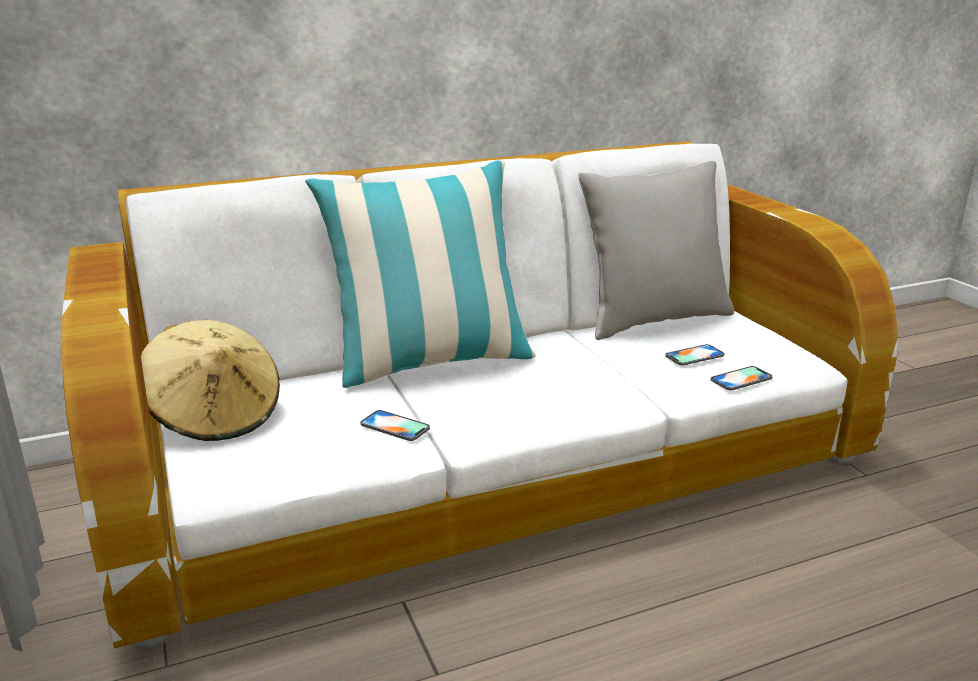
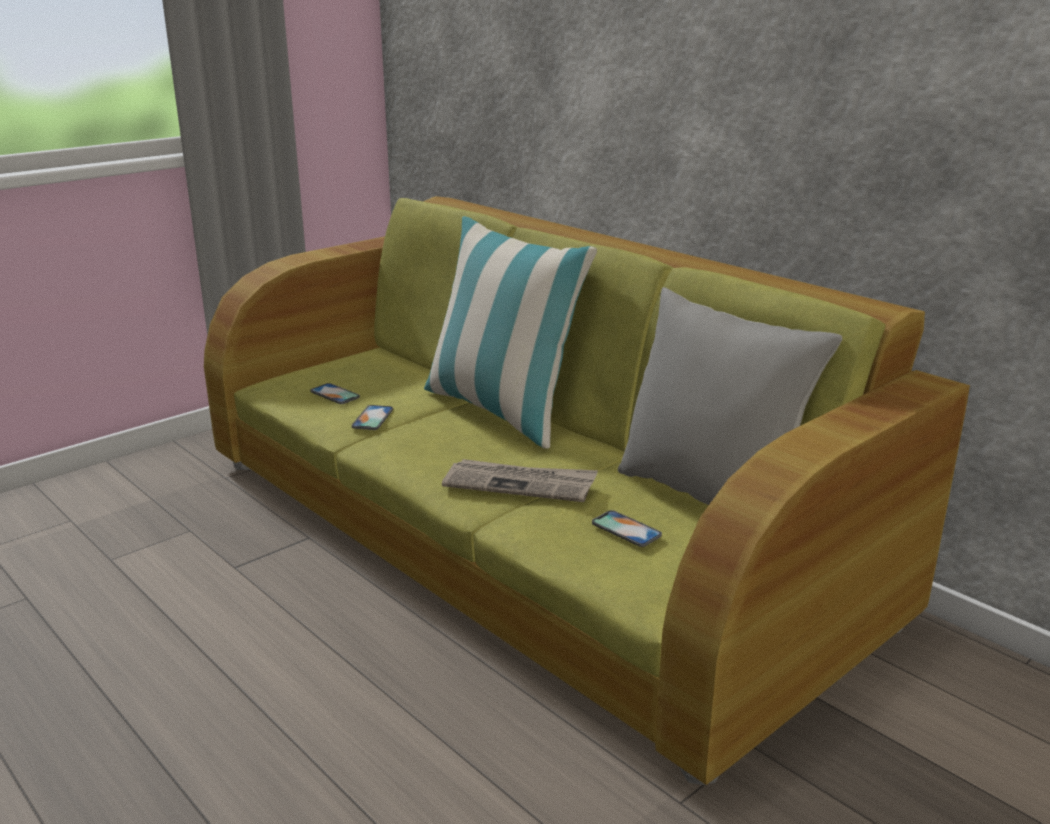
camera: 70 degrees right, 0 degrees up
white sofa [61,141,898,651] -> green sofa [204,196,970,785]
beige hat [141,320,280,441] -> none
phone [711,366,773,391] -> phone moved to [310,383,360,404]
none -> newspaper [442,459,598,502]

